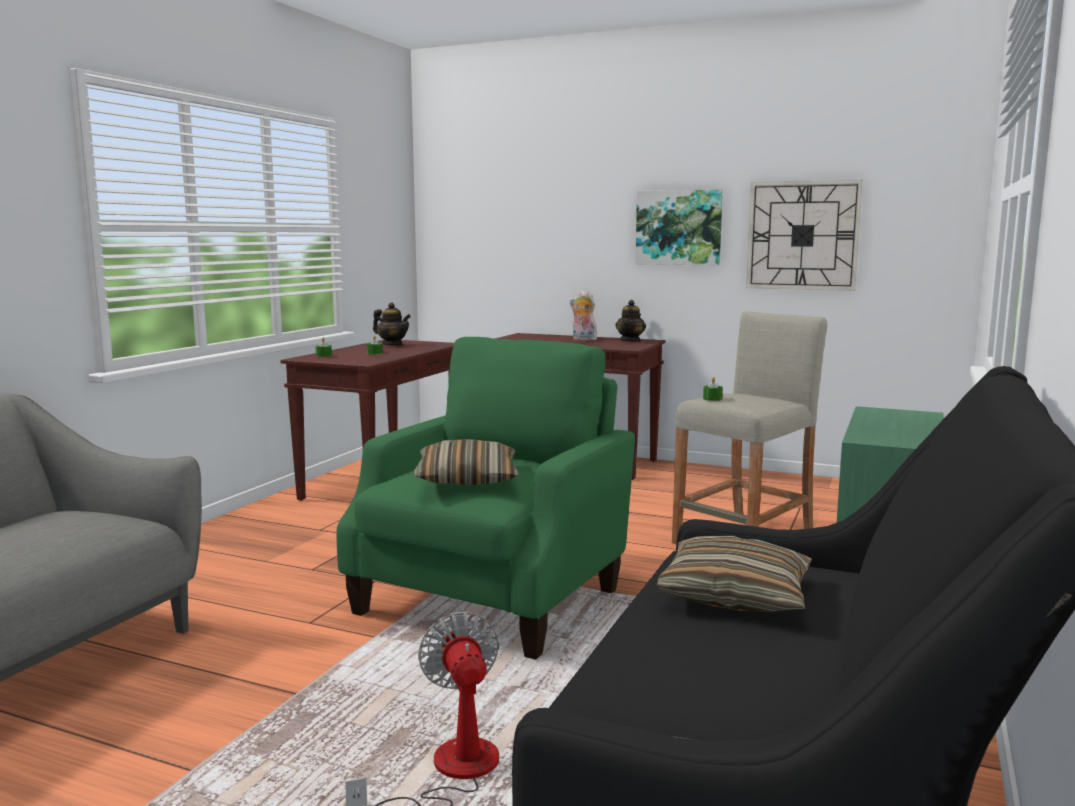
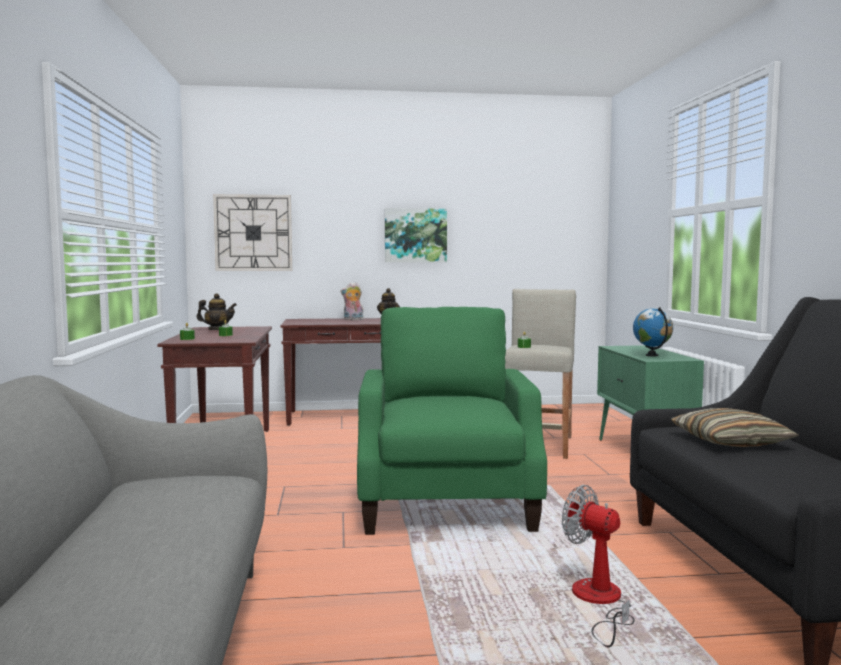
camera: 30 degrees left, 5 degrees down
pillow [413,439,519,485] -> none
wall clock [746,180,863,291] -> wall clock moved to [213,194,292,271]
none -> globe [633,307,673,356]

